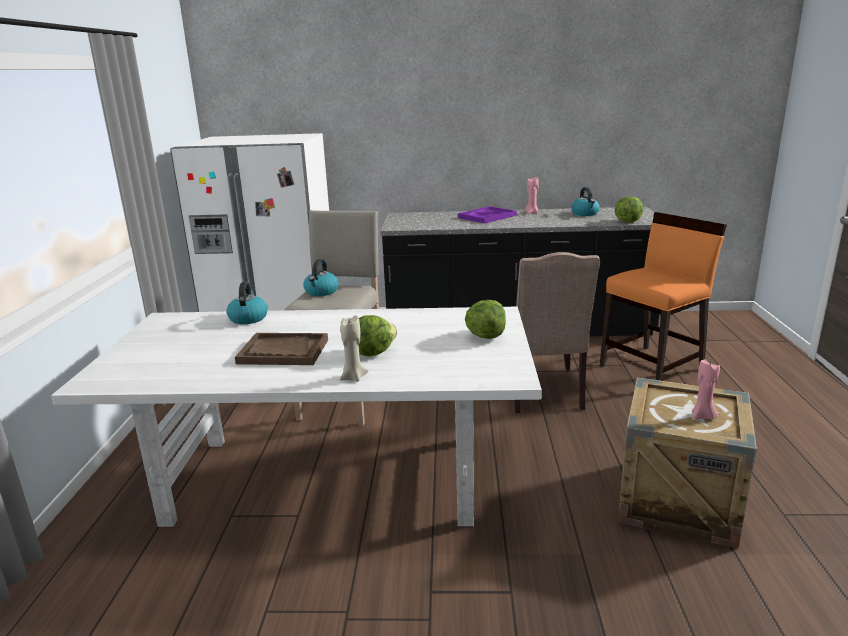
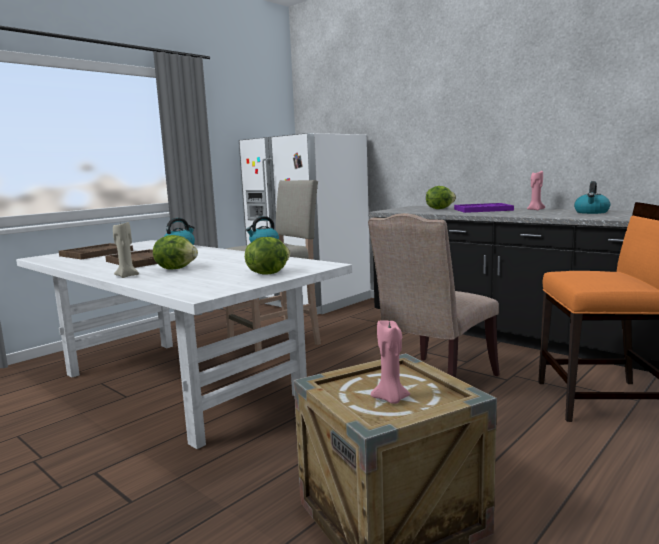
camera: 40 degrees right, 10 degrees down
lettuce [615,197,643,223] -> lettuce moved to [426,186,456,209]
none -> brown tray [59,243,133,260]

